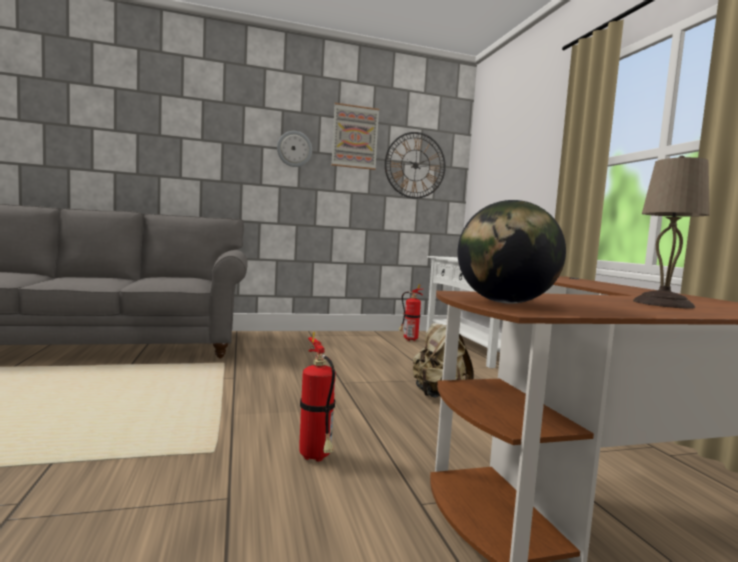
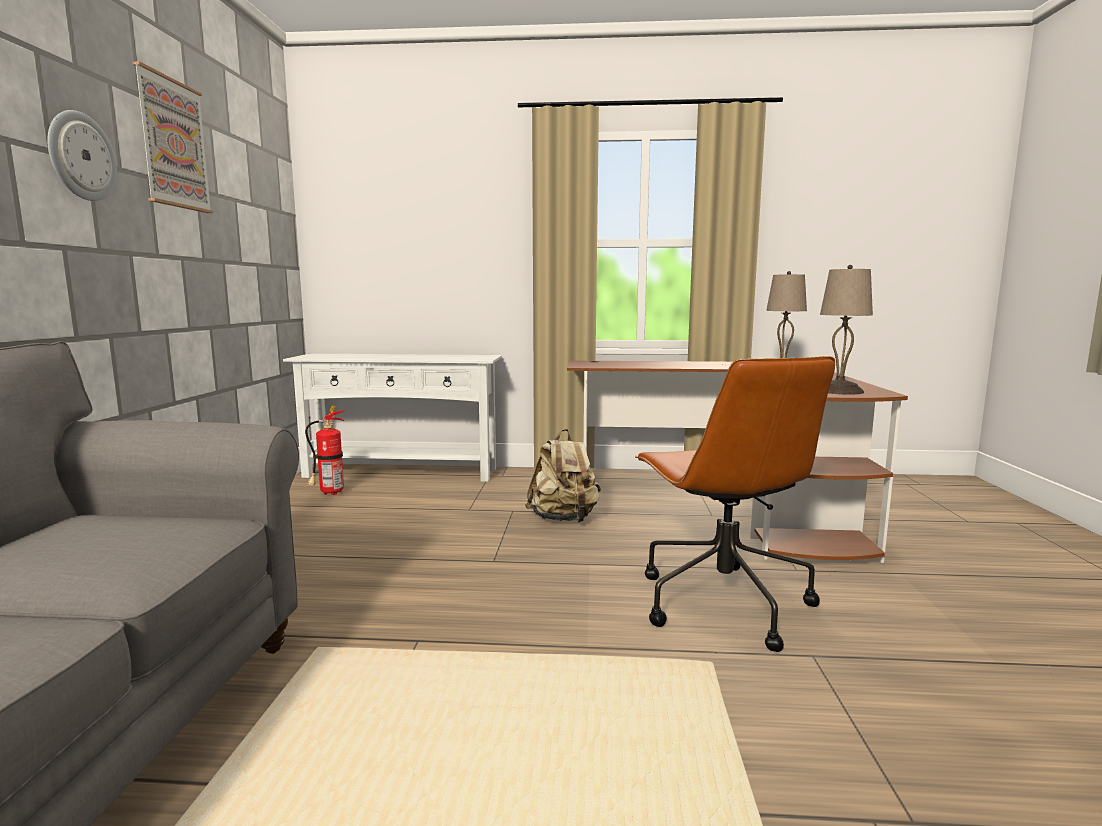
camera: 70 degrees left, 5 degrees up
fire extinguisher [299,332,336,462] -> brown office chair [635,356,835,652]
wall clock [385,132,446,199] -> none
globe [458,200,566,304] -> beige table lamp [820,265,873,395]

